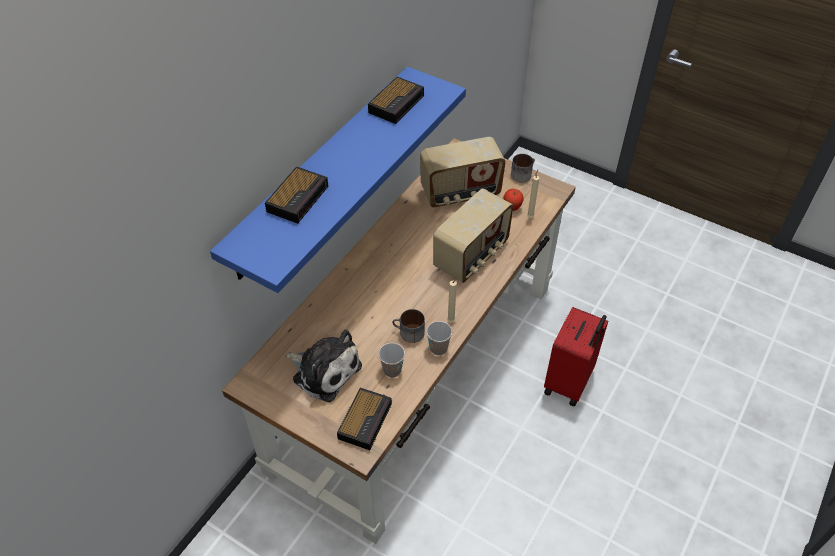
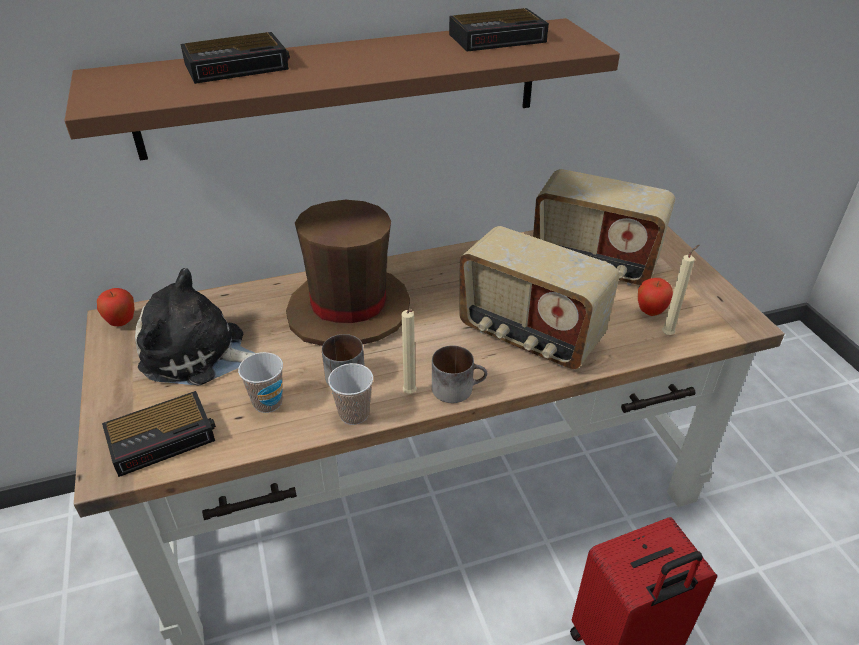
camera: 40 degrees right, 10 degrees down
blue shelf [210,67,466,293] -> brown shelf [65,18,620,160]
plush toy [285,329,362,402] -> plush toy turned 120 degrees clockwise [135,268,256,386]
radio [433,188,513,283] -> radio turned 45 degrees clockwise [459,226,620,369]
mug [511,154,535,183] -> mug moved to [432,345,487,403]
none -> apple [97,288,135,326]
none -> brown hat [286,200,410,346]

